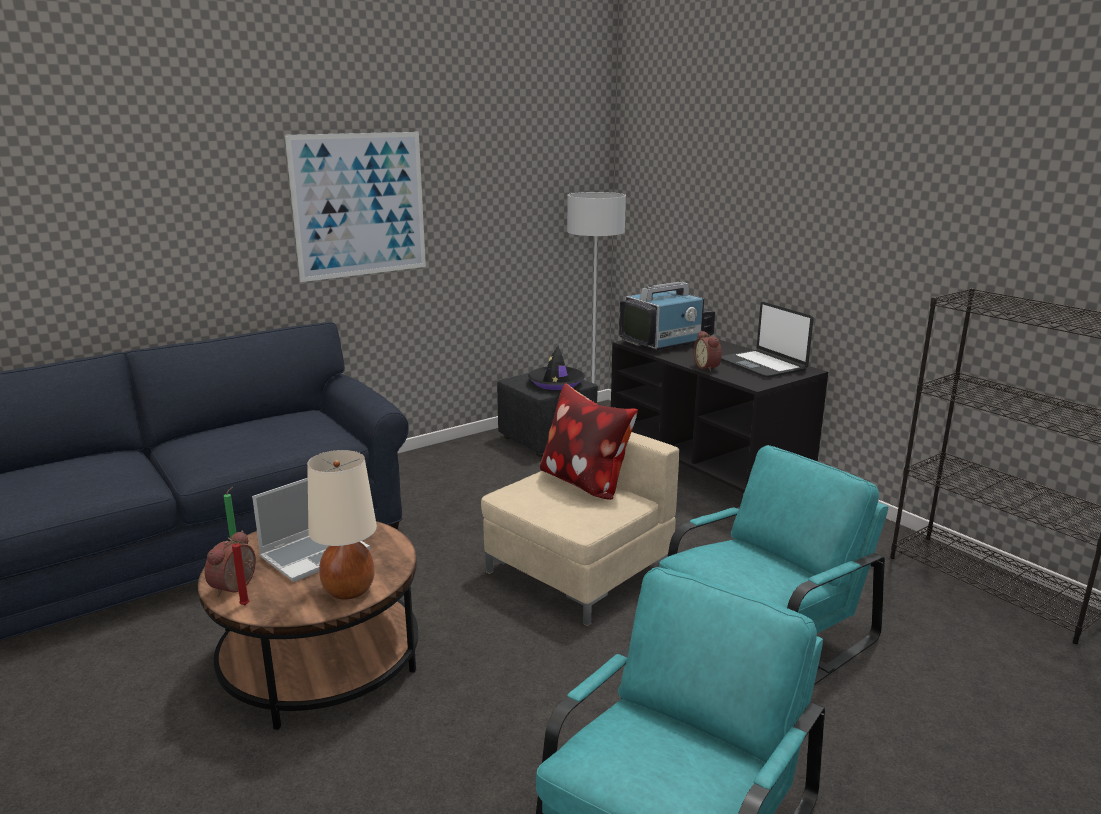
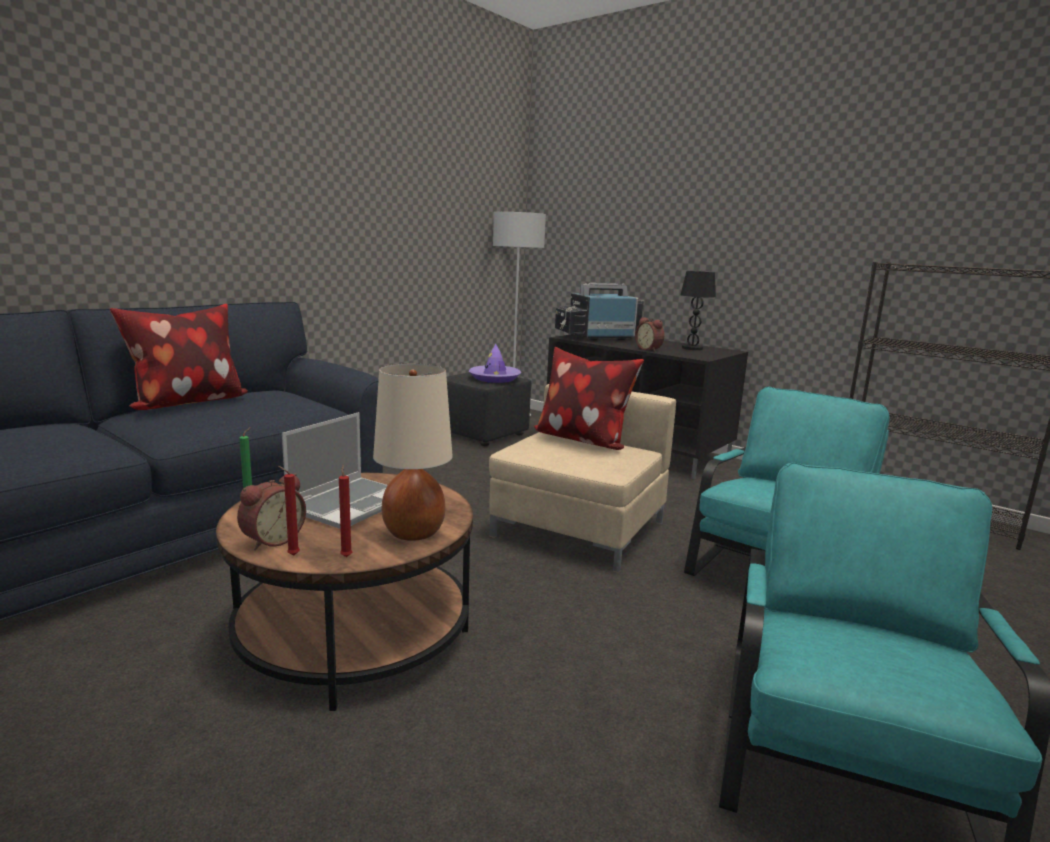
camera: 15 degrees left, 5 degrees down
alarm clock [205,530,256,597] -> alarm clock turned 150 degrees counterclockwise [237,473,306,550]
picture [285,132,426,282] -> none
black hat [528,346,585,390] -> purple hat [469,344,521,383]
television [619,282,715,351] -> television turned 150 degrees counterclockwise [555,283,644,340]
laptop [721,302,814,378] -> black table lamp [681,271,716,350]
none -> pillow [110,304,248,410]
none -> red candle [339,465,352,557]

